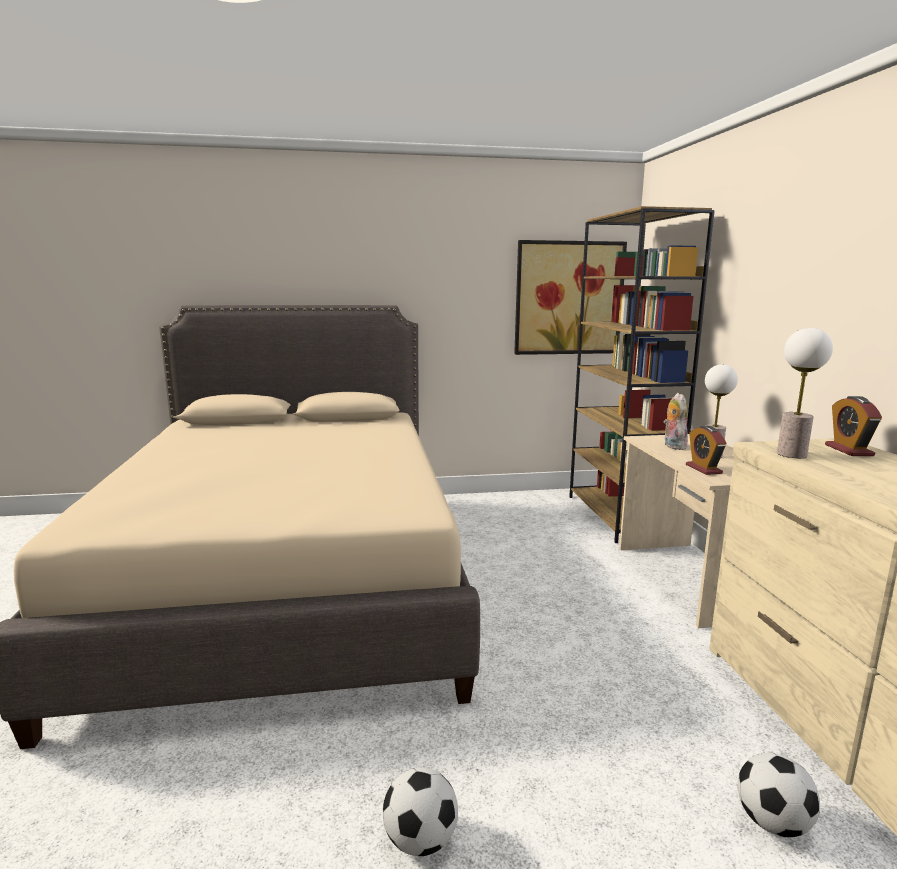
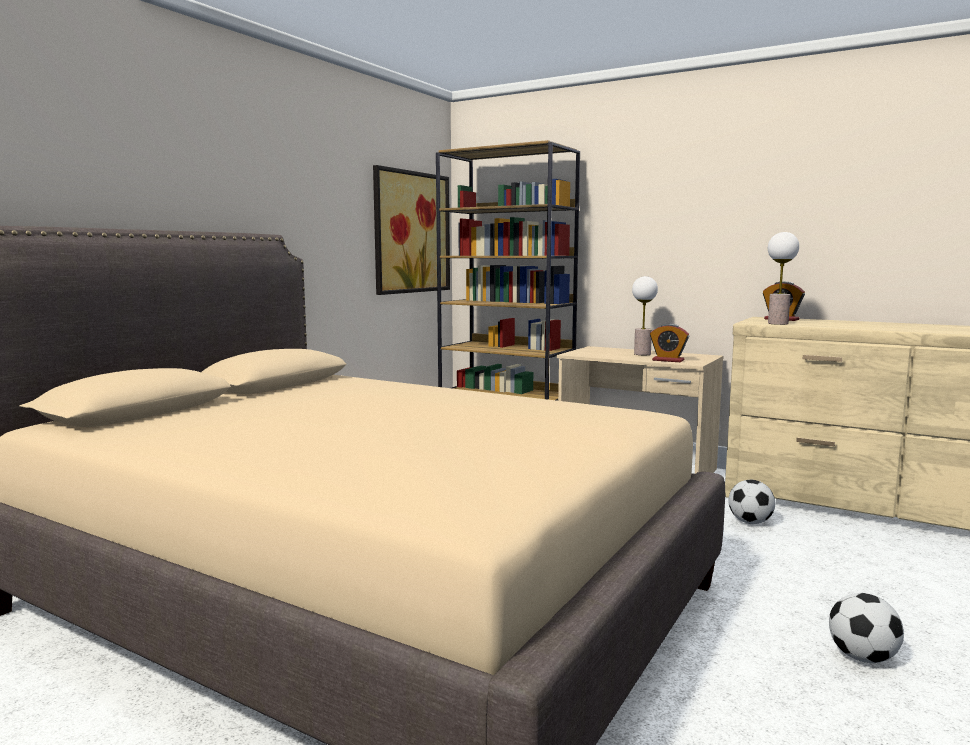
camera: 50 degrees left, 5 degrees down
plush toy [664,393,688,450] -> none
football [738,752,820,837] -> football moved to [729,480,775,524]

